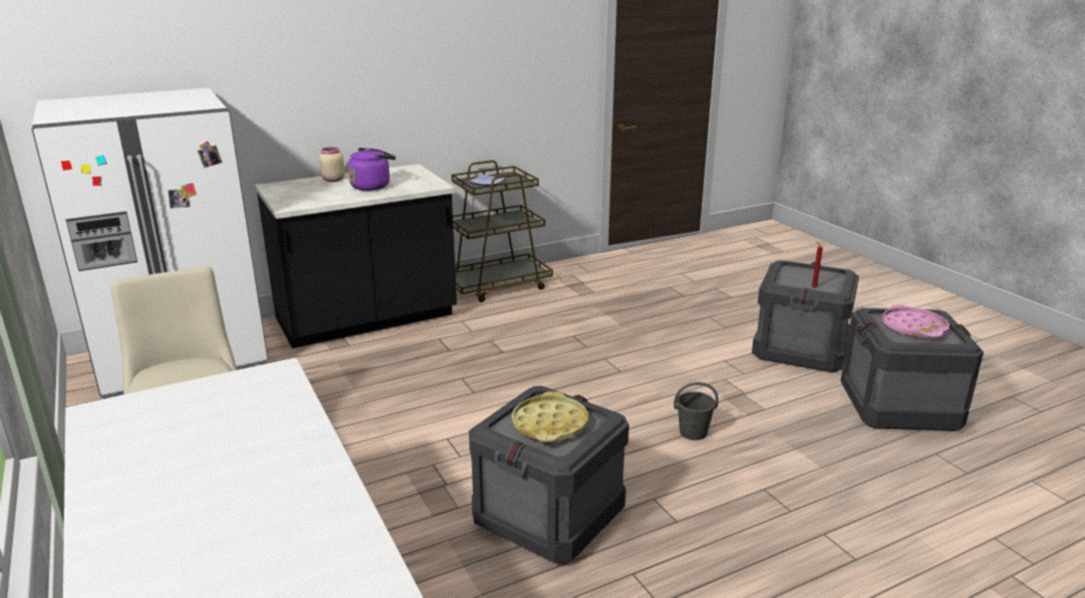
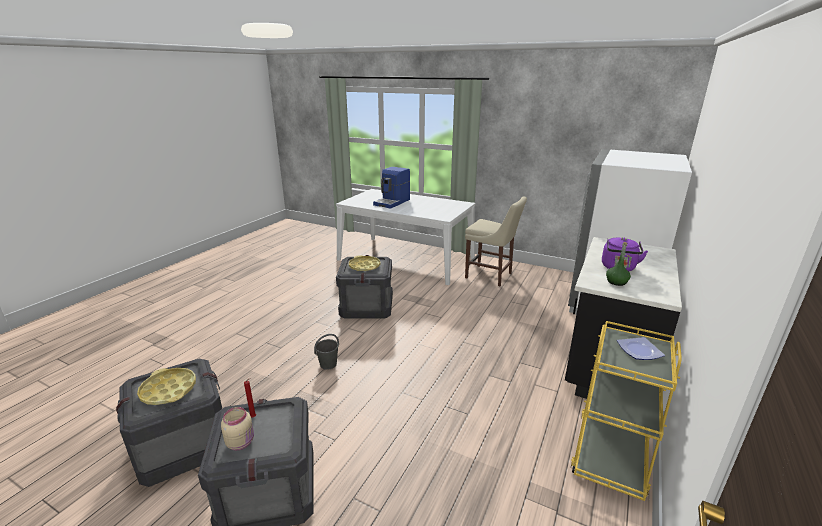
camera: 145 degrees right, 0 degrees up
beige jar [319,147,345,182] -> beige jar moved to [221,407,254,450]
brown cart [451,160,553,302] -> yellow cart [571,321,682,501]
pink tray [882,305,950,339] -> yellow tray [137,368,196,405]
none -> coffee machine [373,167,410,209]
none -> green bottle [606,242,631,286]

